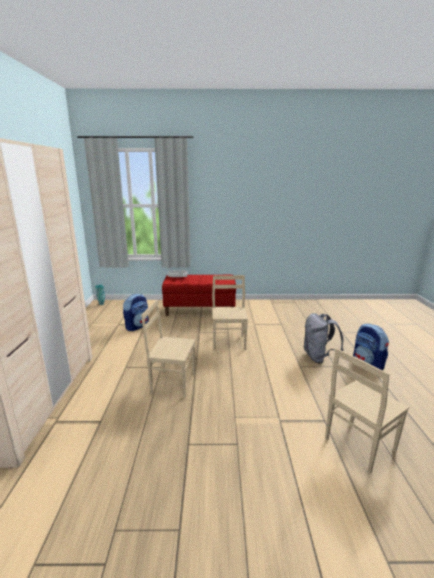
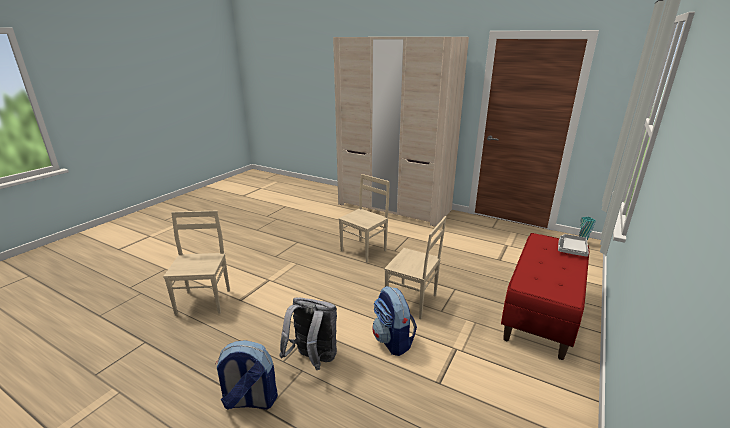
camera: 120 degrees right, 5 degrees up
backpack [123,293,149,331] -> backpack moved to [372,286,417,356]

